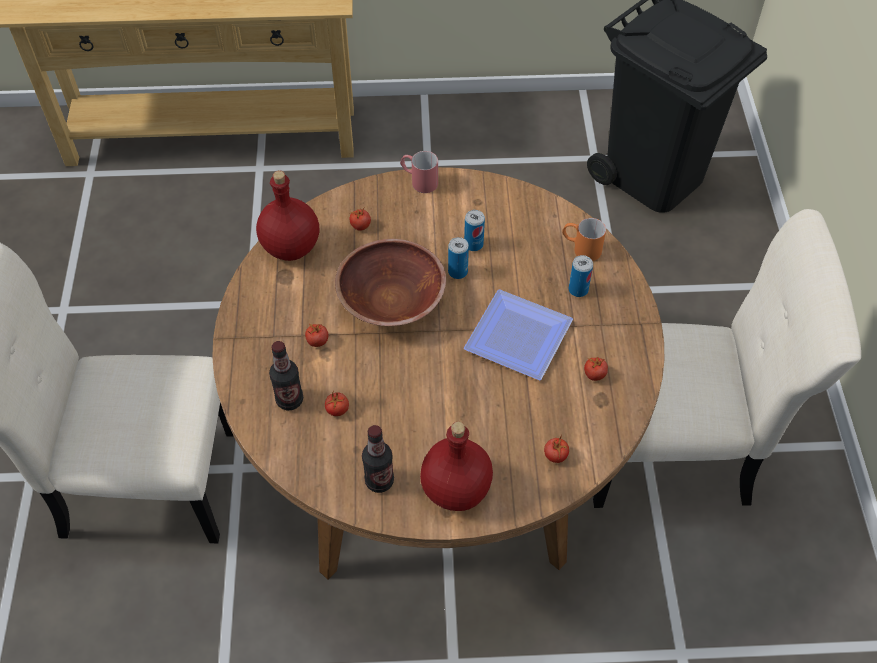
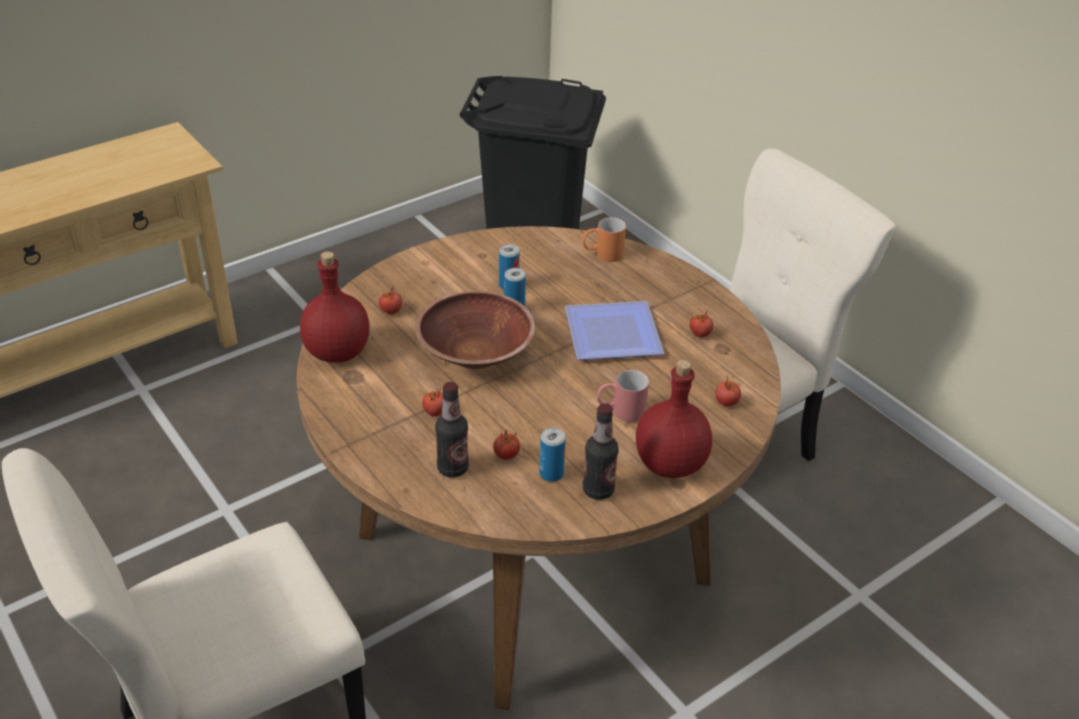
camera: 35 degrees left, 15 degrees down
red mug [400,151,438,193] -> red mug moved to [597,370,649,422]
can [569,255,593,297] -> can moved to [539,428,566,482]

